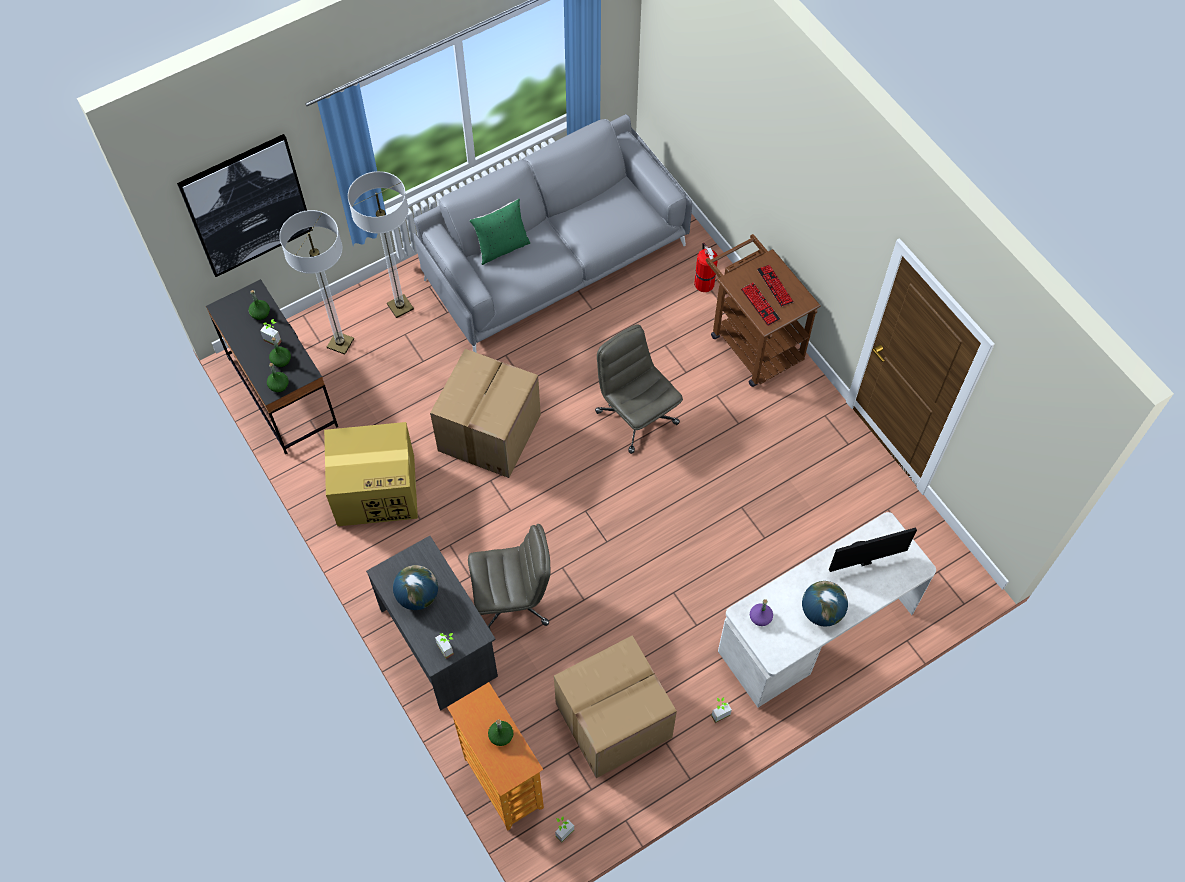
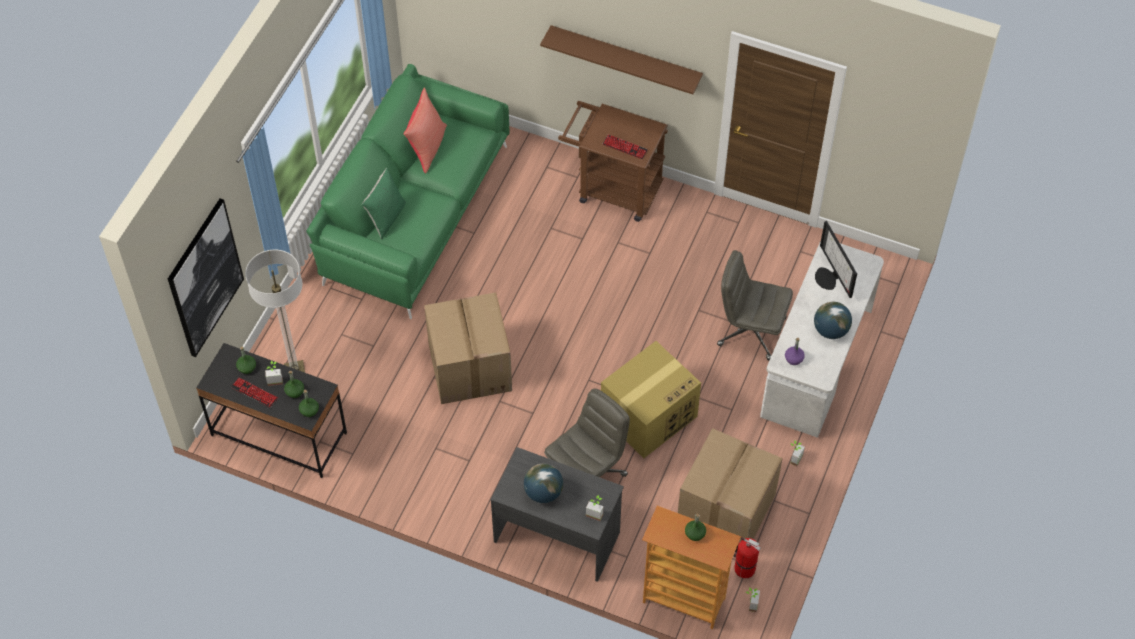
camera: 35 degrees left, 5 degrees down
cardboard box [324,422,418,526] -> cardboard box moved to [601,341,701,458]
floor lamp [348,171,414,318] -> none
grey sofa [414,114,692,352] -> green sofa [306,64,510,319]
grey office chair [595,324,683,454] -> grey office chair moved to [717,250,793,360]
fire extinguisher [694,243,718,292] -> fire extinguisher moved to [733,537,761,578]
keyboard [757,265,793,307] -> keyboard moved to [231,378,278,407]
monitor [829,527,917,572] -> monitor turned 60 degrees counterclockwise [815,221,857,298]
none -> red pillow [404,87,447,173]
none -> brown shelf [540,25,703,94]

